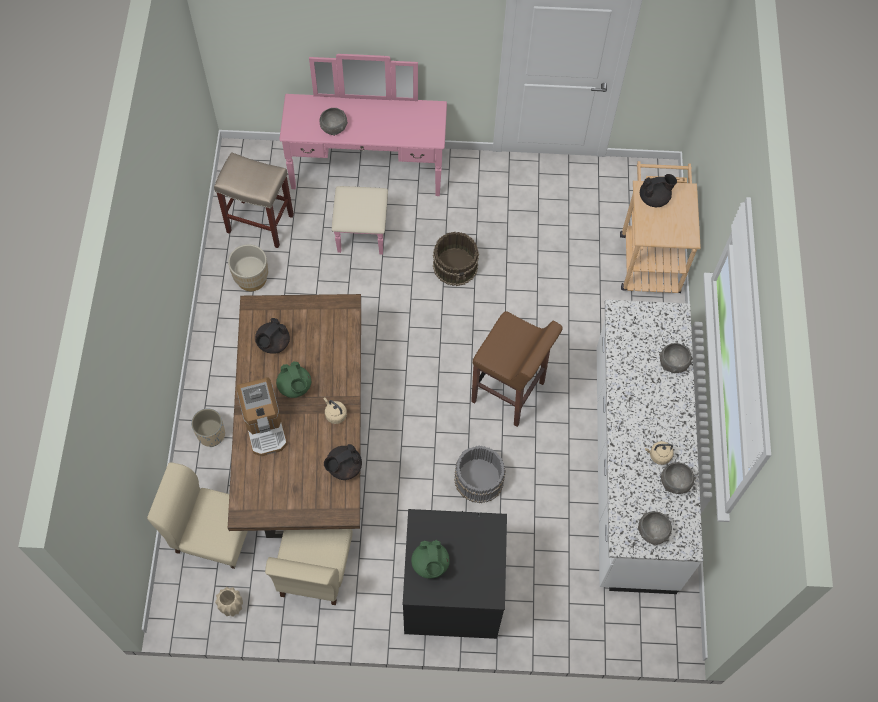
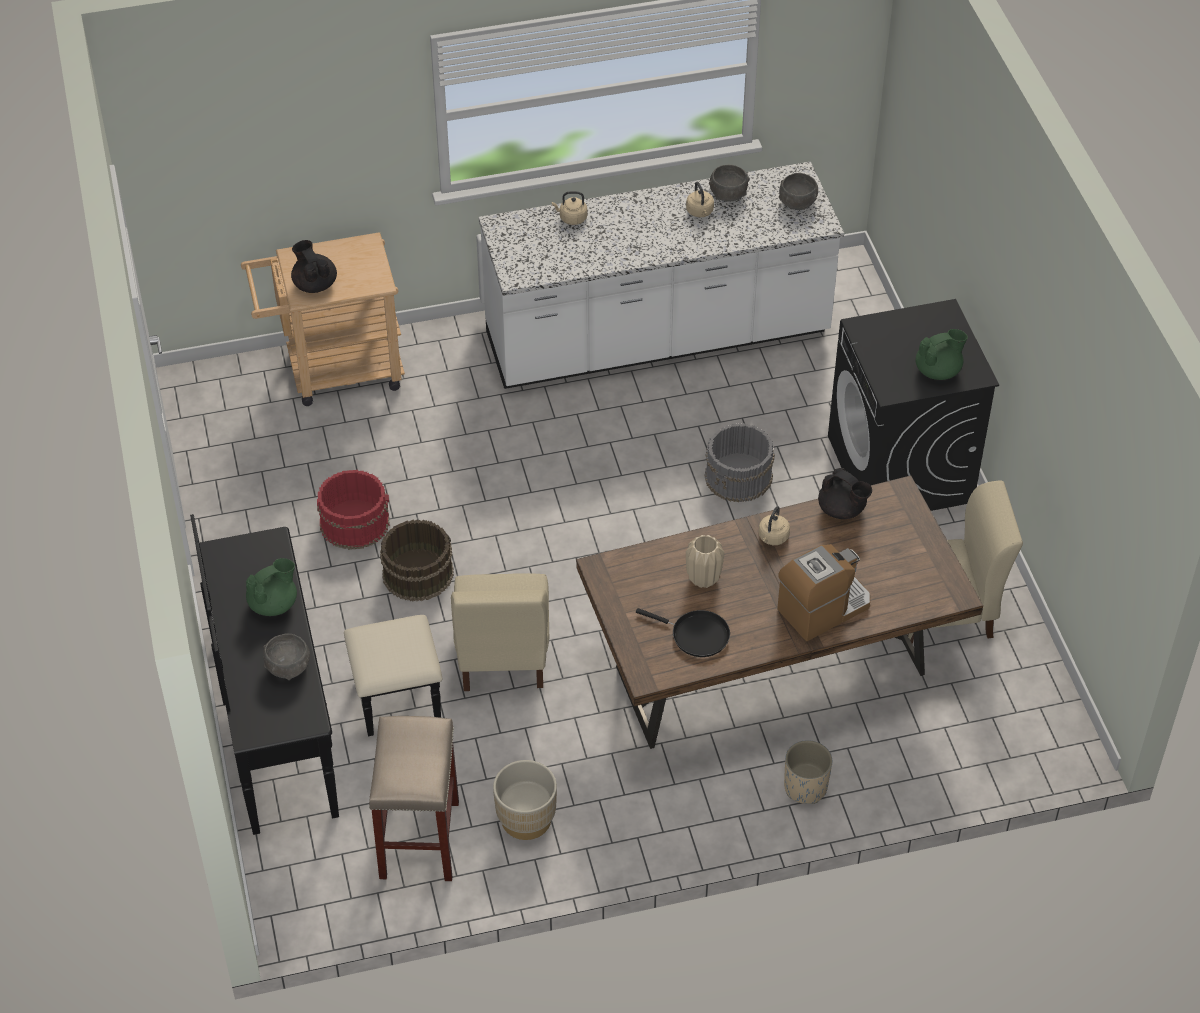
camera: 105 degrees left, 15 degrees down
beige chair [147,462,248,569] -> beige chair moved to [451,573,549,691]
beige vase [215,587,243,617] -> beige vase moved to [686,535,724,588]
black teapot [255,318,290,354] -> black frying pan [636,608,730,657]
green teapot [276,361,311,398] -> green teapot moved to [246,558,297,616]
pink dresser [279,54,447,255] -> black dresser [190,514,443,835]
brown stool [471,311,563,427] -> none
grey bowl [659,343,693,373] -> beige kettle [552,191,587,225]
none -> red bucket [317,470,390,550]

